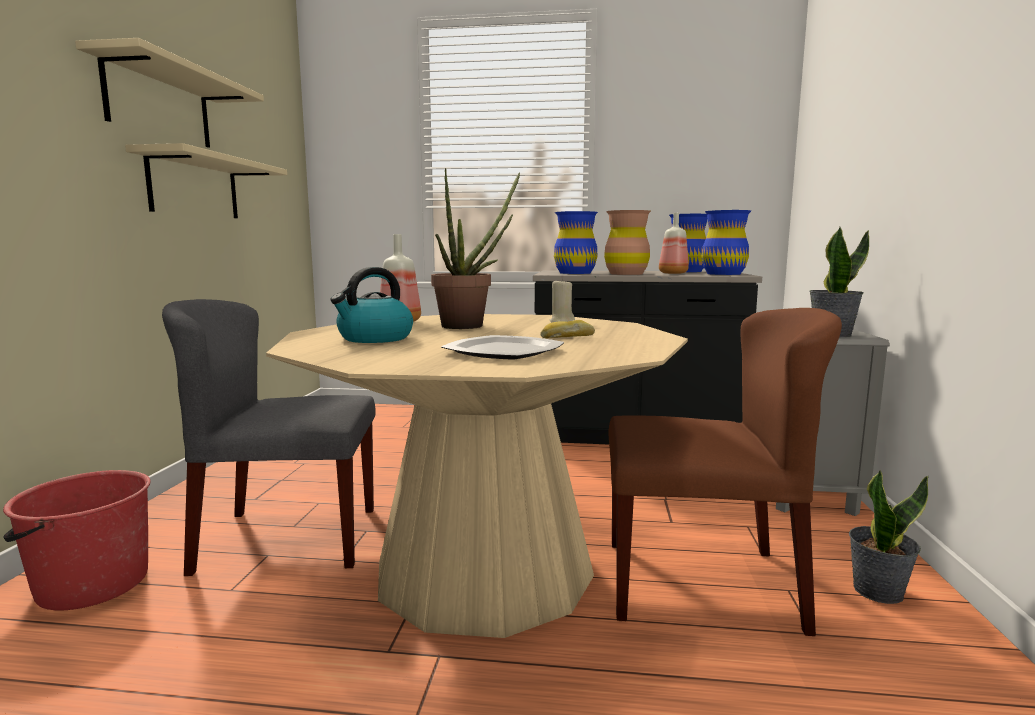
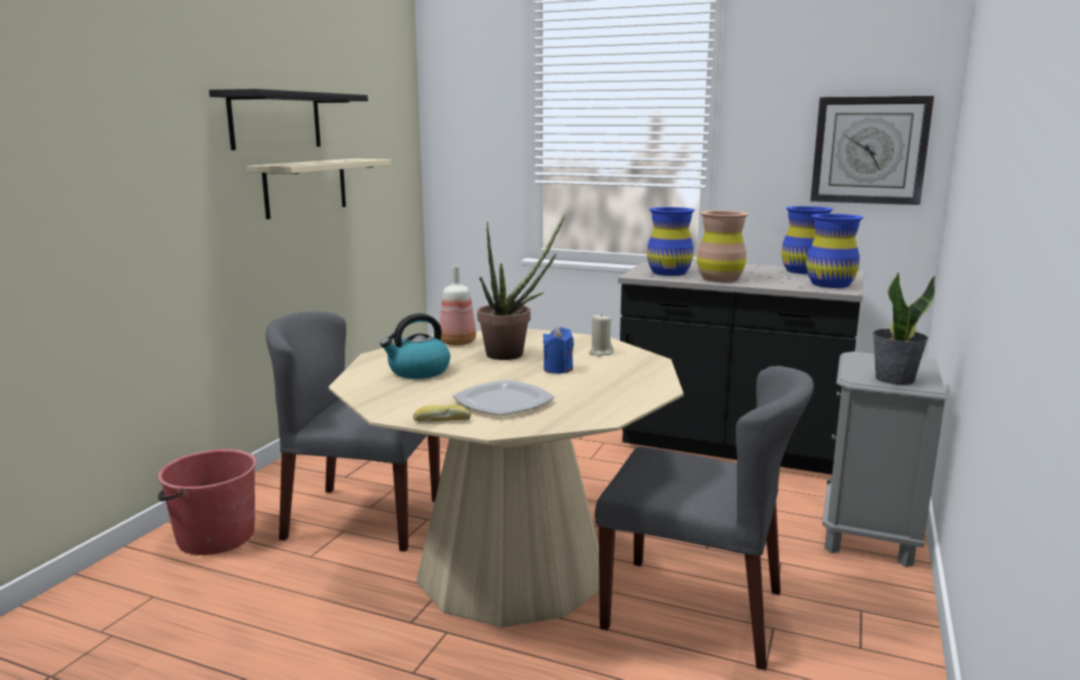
camera: 15 degrees right, 5 degrees up
beige shelf [75,38,264,148] -> black shelf [209,89,368,150]
bread [540,320,595,338] -> bread moved to [413,404,471,421]
brown chair [608,308,842,636] -> grey chair [595,366,814,670]
bottle [659,213,689,274] -> none
potted plant [849,469,929,604] -> none
none -> blue candle [543,327,574,374]
none -> wall clock [810,96,934,205]

